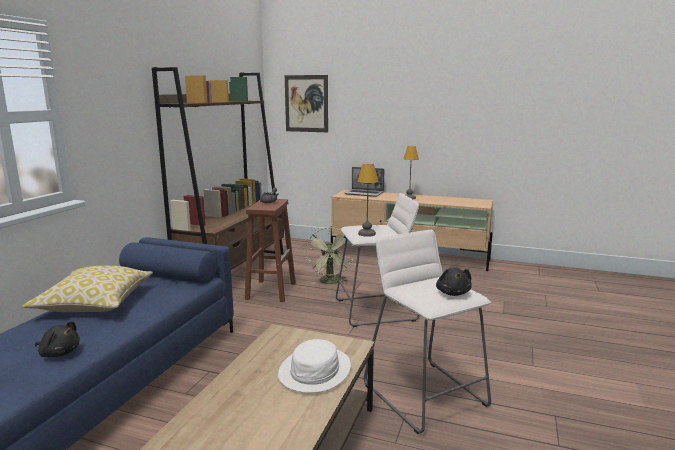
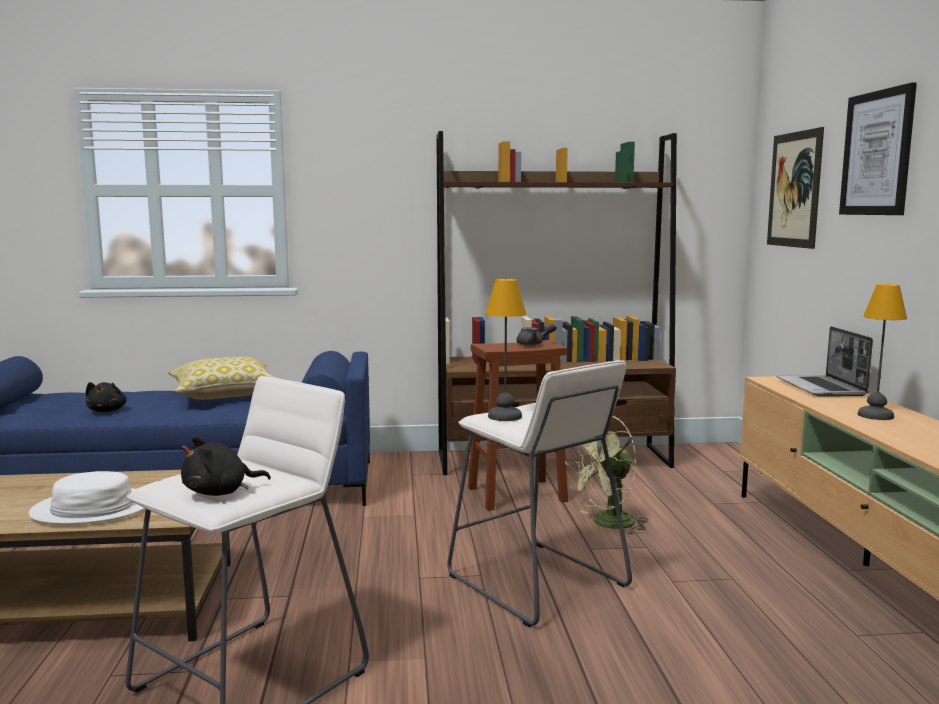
camera: 65 degrees right, 5 degrees down
none -> picture [839,82,917,215]

